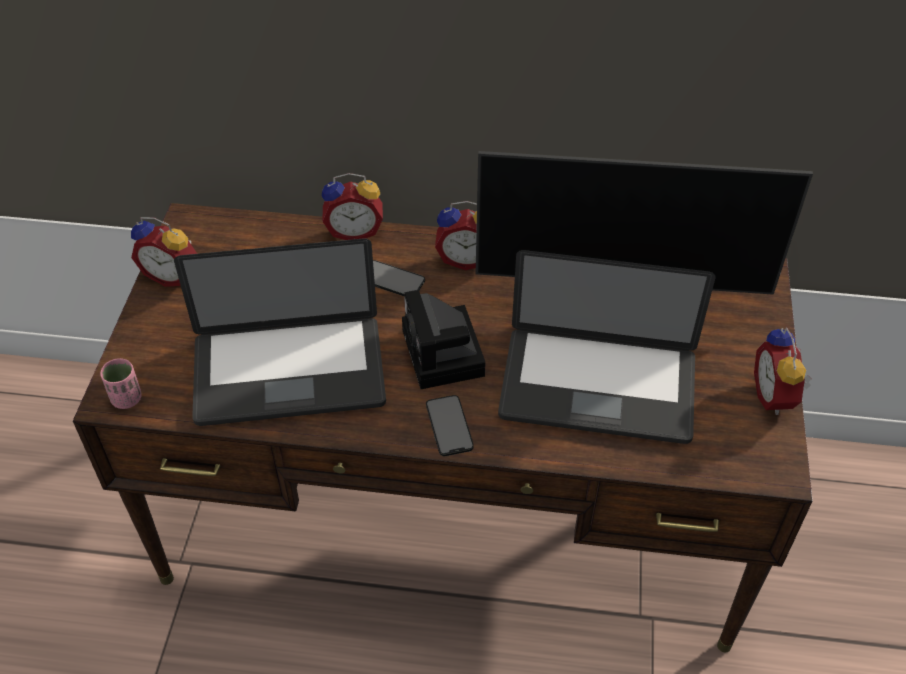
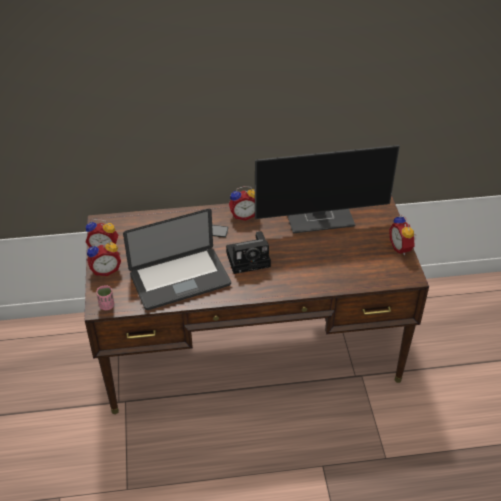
camera: 15 degrees left, 5 degrees down
alarm clock [322,173,383,240] -> alarm clock moved to [87,241,121,276]
camera [402,290,485,389] -> camera turned 75 degrees counterclockwise [226,231,271,274]
phone [426,395,474,456] -> none
laptop [498,250,716,444] -> none

